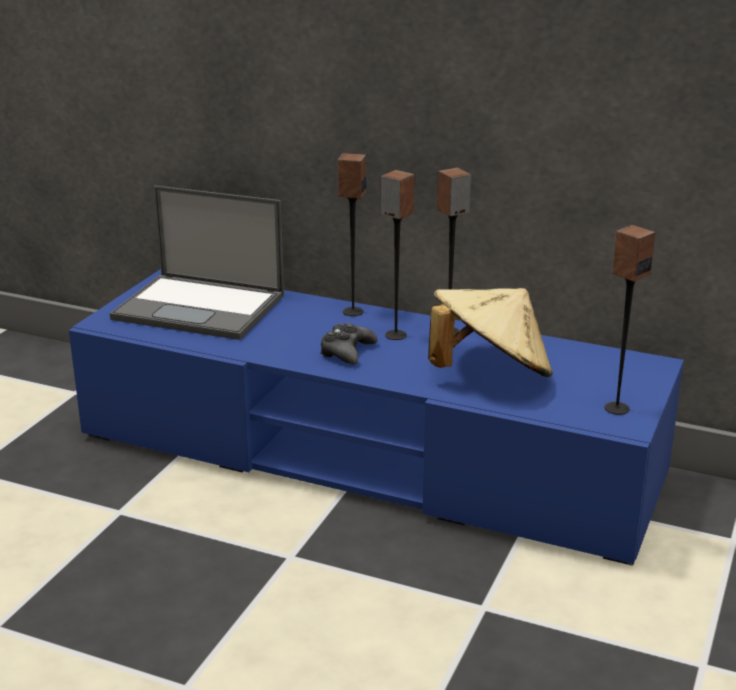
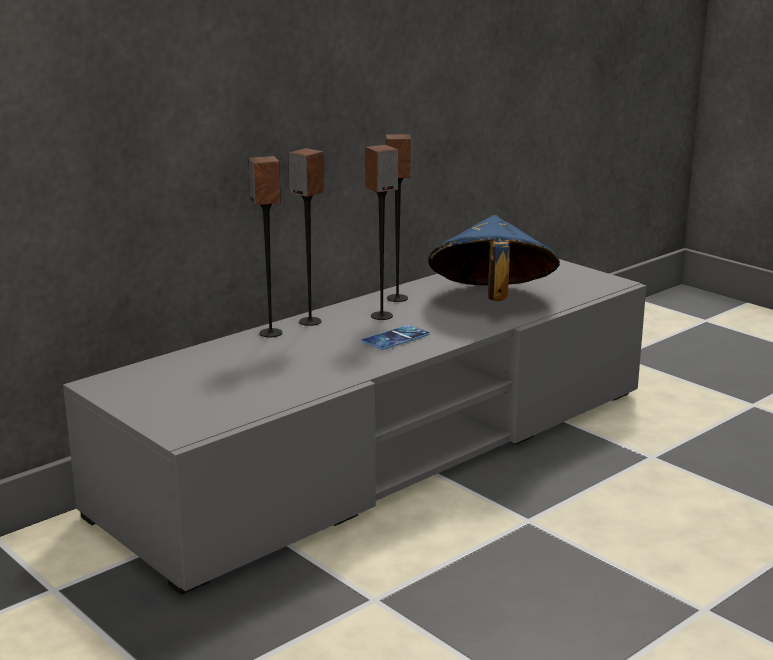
camera: 65 degrees left, 5 degrees down
blue tv stand [69,269,684,566] -> grey tv stand [63,259,646,595]
laptop [110,186,284,340] -> none
black game controller [320,323,378,365] -> phone [362,325,430,350]
beige hat [428,288,553,377] -> blue hat [428,215,560,301]
speaker [605,225,655,415] -> speaker moved to [248,156,282,337]

